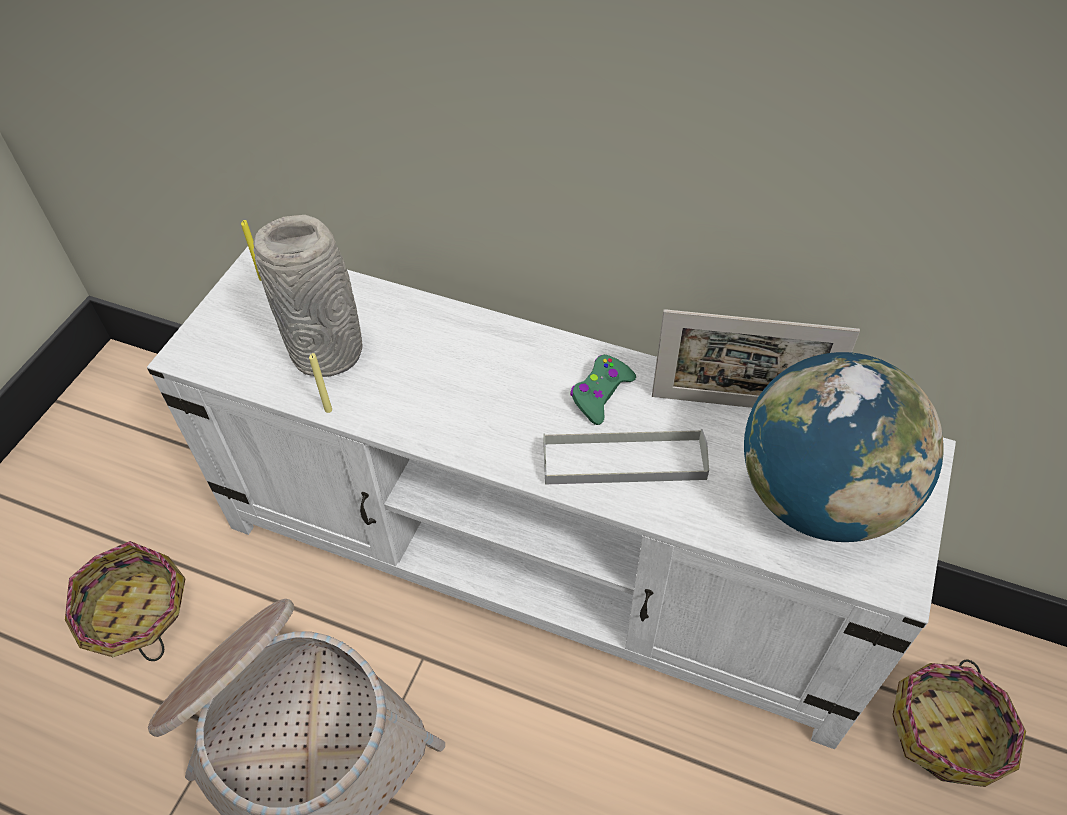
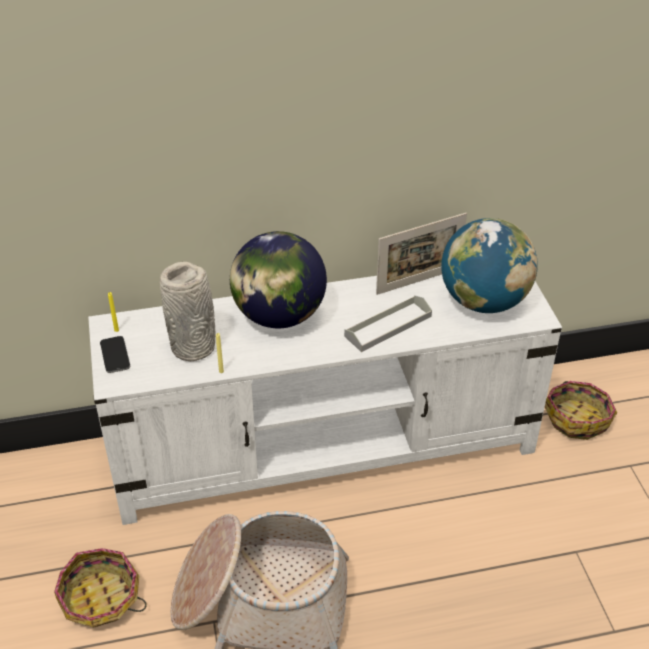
camera: 35 degrees left, 10 degrees down
green game controller [570,355,636,425] -> none
none -> phone [100,336,130,373]
none -> globe [230,231,327,328]

